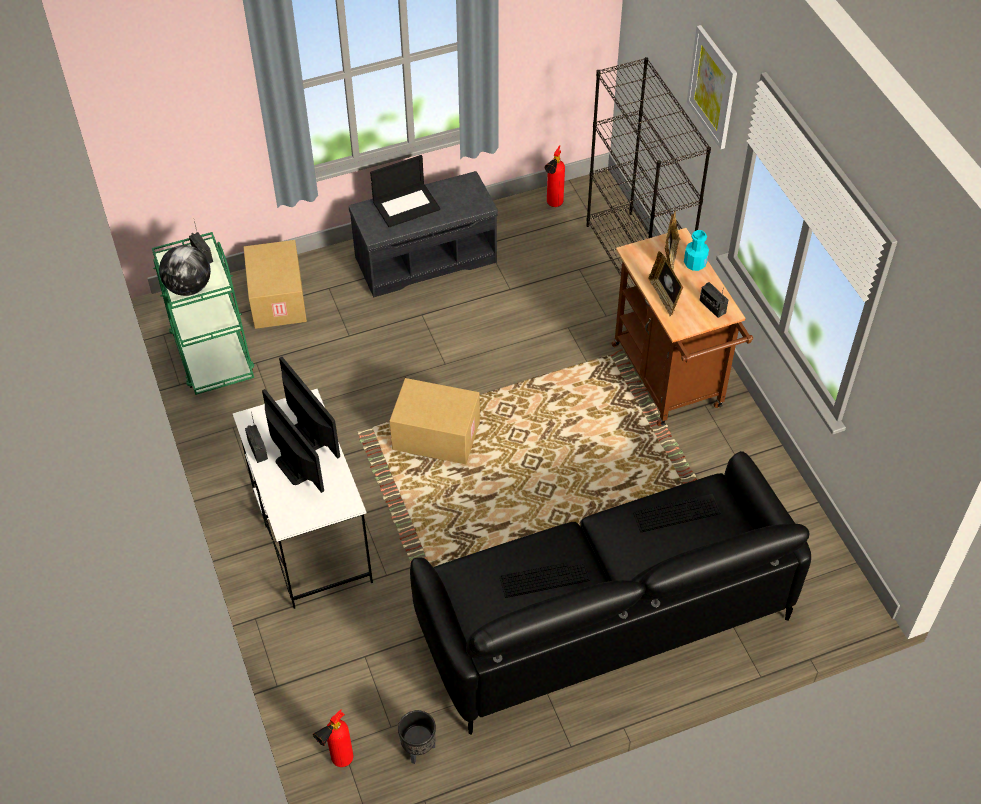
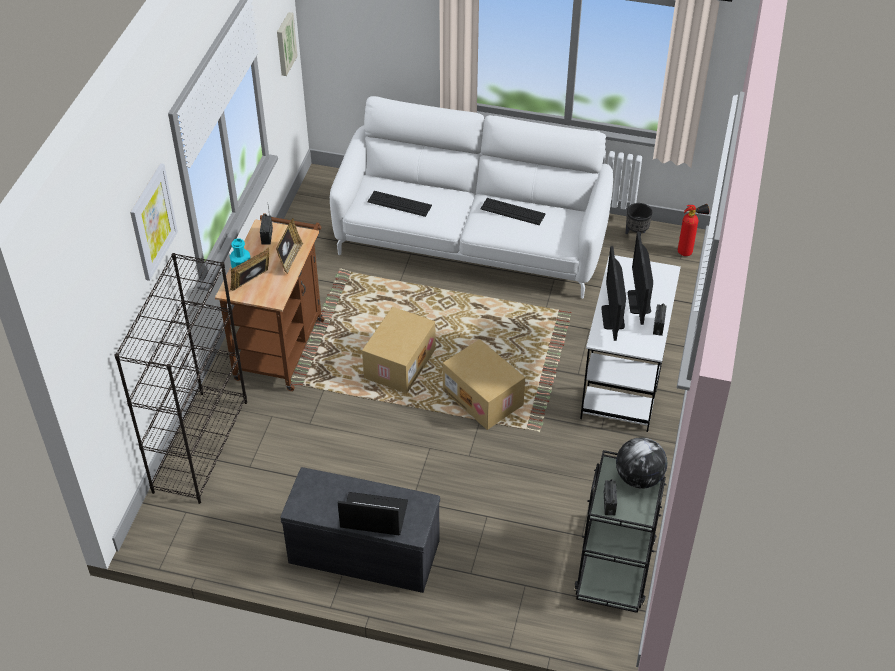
camera: 145 degrees left, 5 degrees down
green cart [152,232,254,395] -> black cart [574,450,667,613]
cardboard box [243,240,307,329] -> cardboard box moved to [362,307,436,394]
black sofa [410,451,811,734] -> white sofa [330,96,613,299]
fire extinguisher [545,145,565,207] -> none
none -> picture [277,12,298,76]

